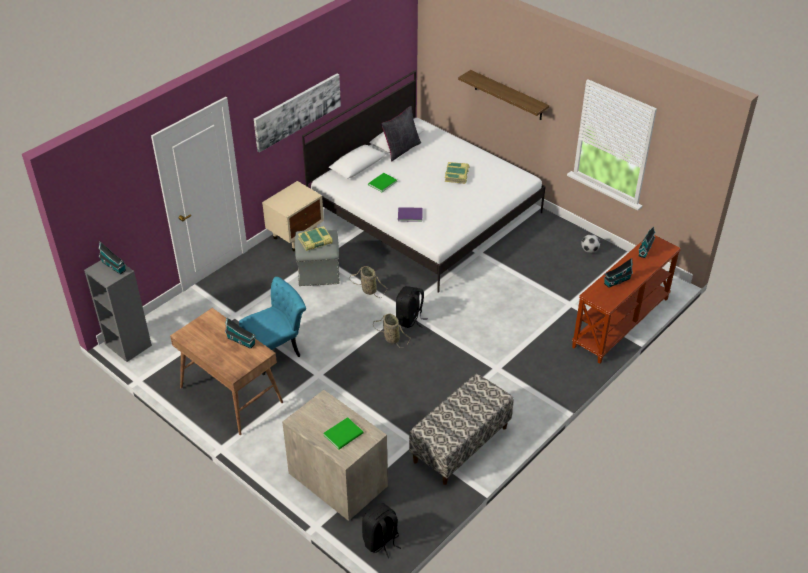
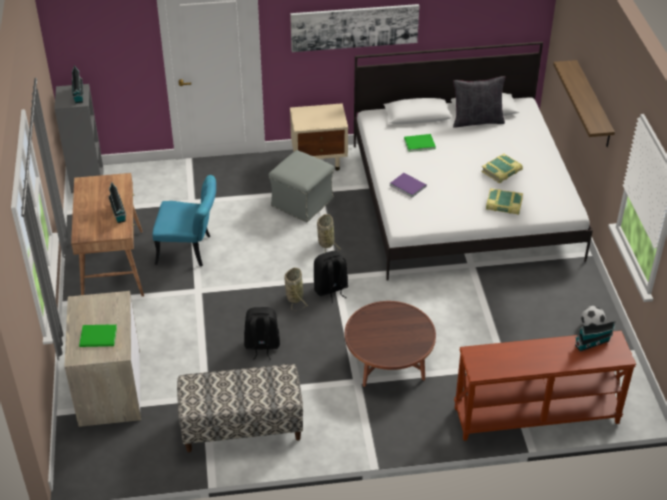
camera: 40 degrees right, 0 degrees up
book [298,226,333,251] -> book moved to [486,188,523,215]
black backpack [362,503,401,558] -> black backpack moved to [244,307,280,360]
toy house [603,258,633,288] -> none
none -> brown coffee table [345,301,436,387]

